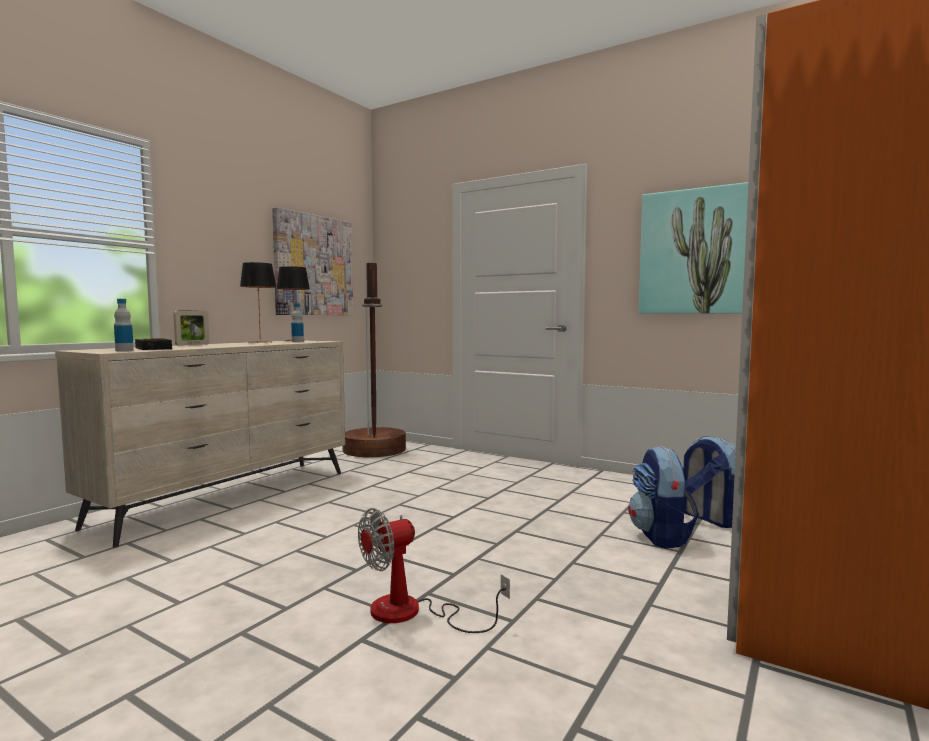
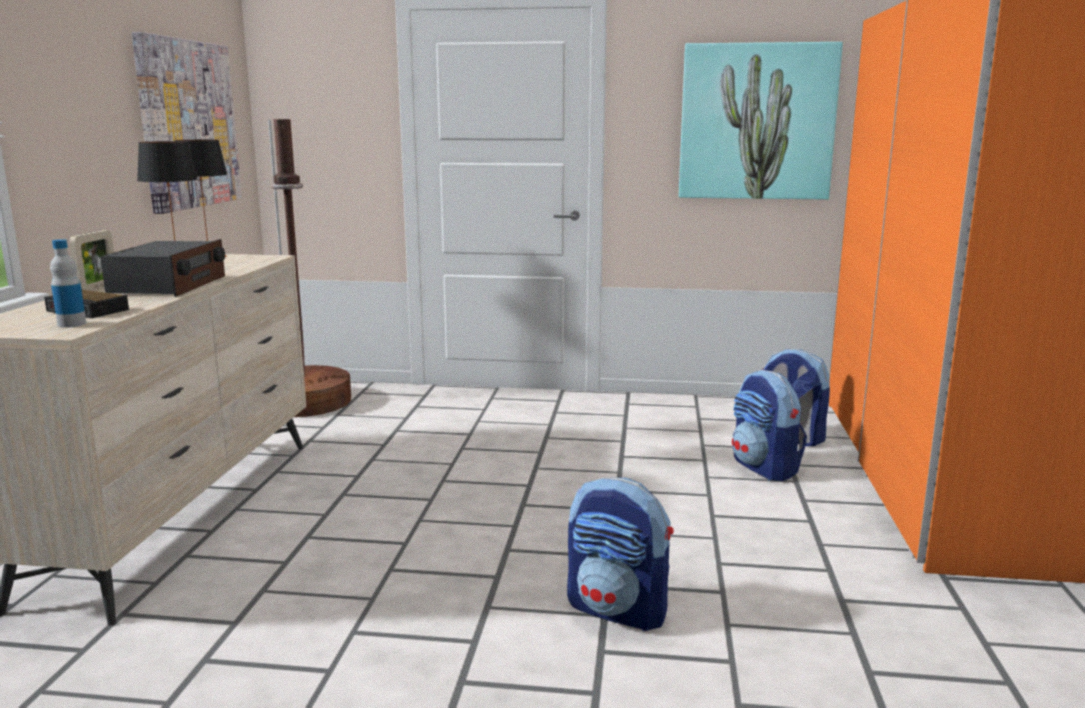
camera: 25 degrees left, 10 degrees up
bottle [291,304,304,342] -> none
fan [358,508,510,633] -> backpack [567,478,674,631]
none -> radio [100,239,225,297]

